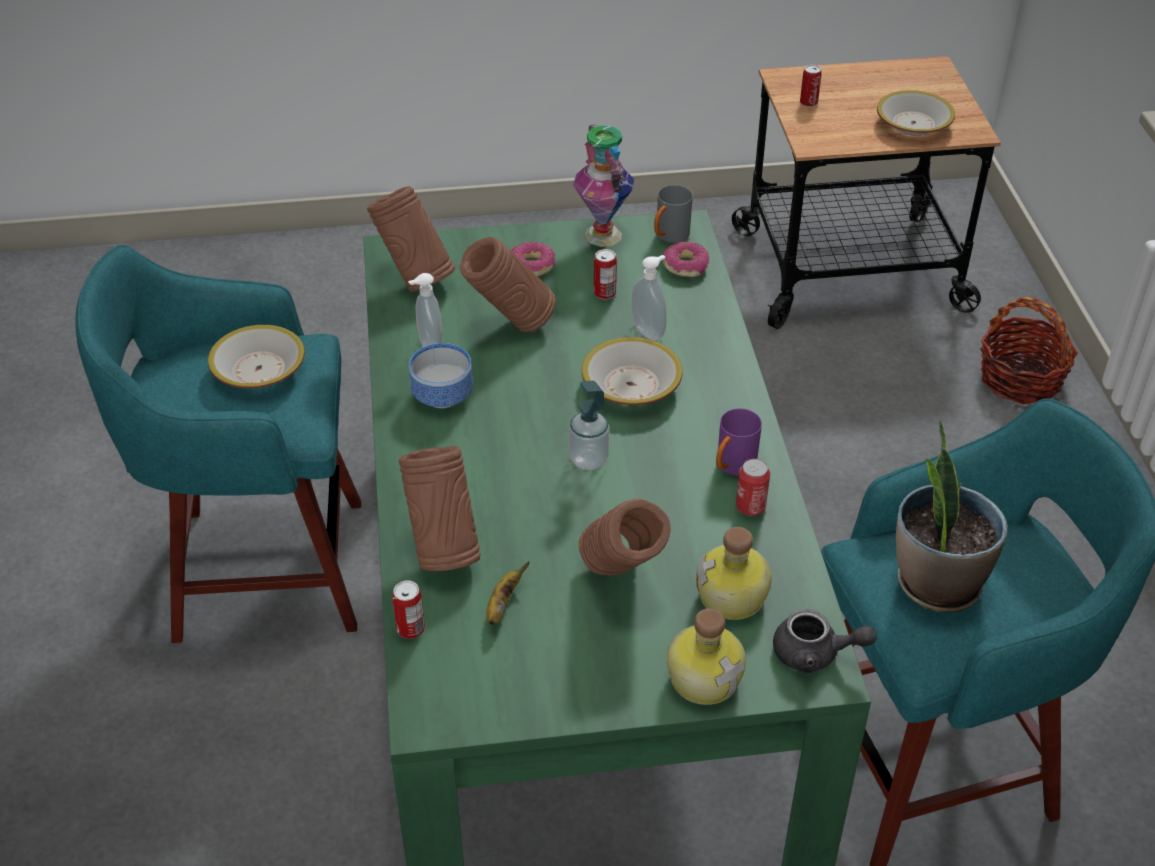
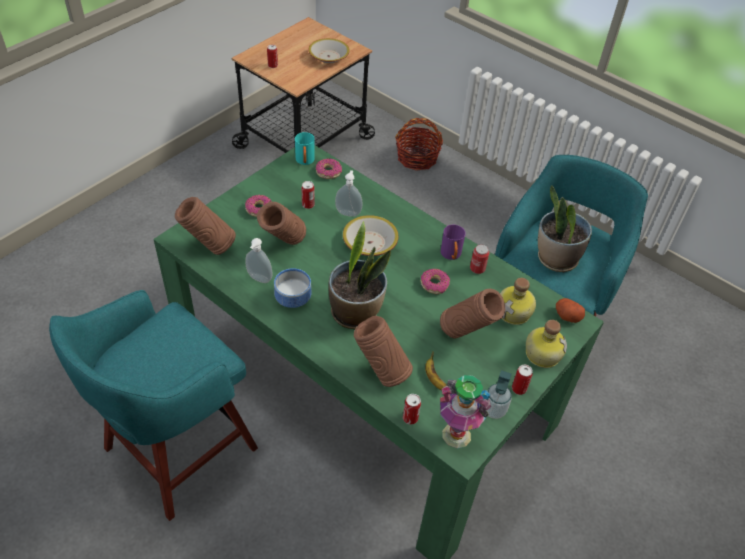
camera: 45 degrees left, 5 degrees up
bowl [208,325,305,388] -> none
soap dispenser [569,381,610,470] -> soap dispenser moved to [487,370,512,419]
vase [573,124,634,247] -> vase moved to [440,375,491,448]
grey mug [654,185,693,243] -> turquoise mug [295,132,315,165]
grey teapot [773,609,877,673] -> potato [556,298,585,323]
none -> potted plant [329,221,391,329]
none -> donut [421,269,450,294]
none -> can [512,365,533,395]

